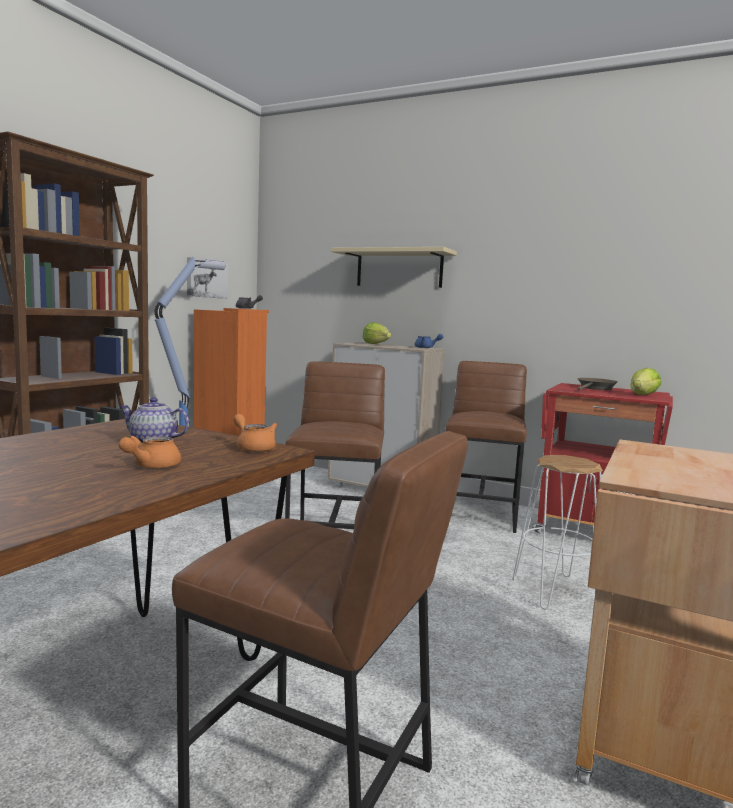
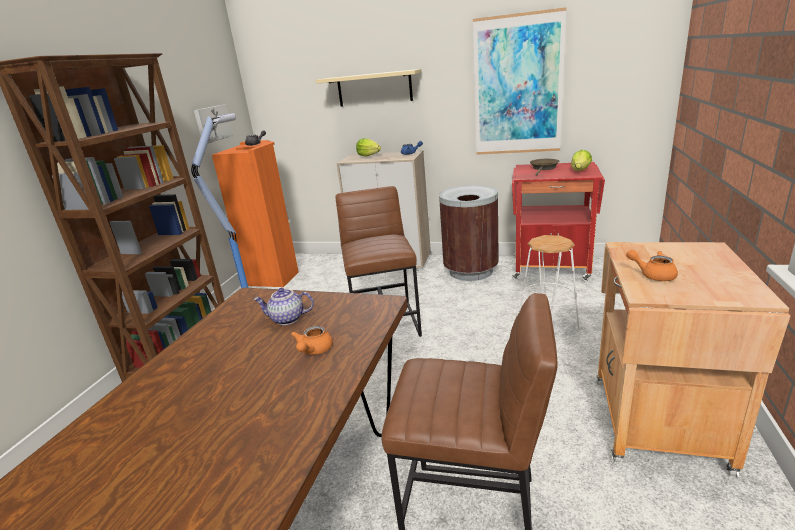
camera: 10 degrees left, 15 degrees up
orange teapot [233,414,277,452] -> orange teapot moved to [626,250,678,281]
brown chair [445,361,527,533] -> brown trash can [439,185,499,281]
none -> picture [473,7,567,155]

